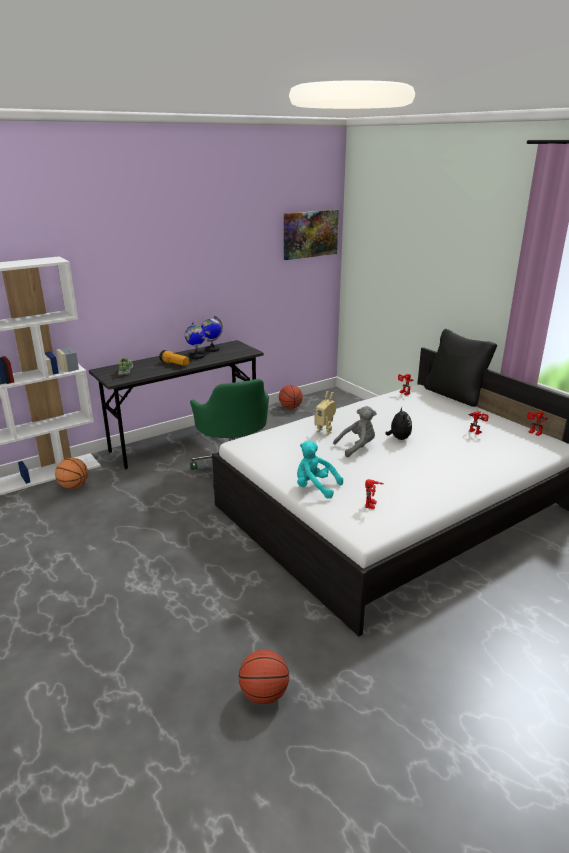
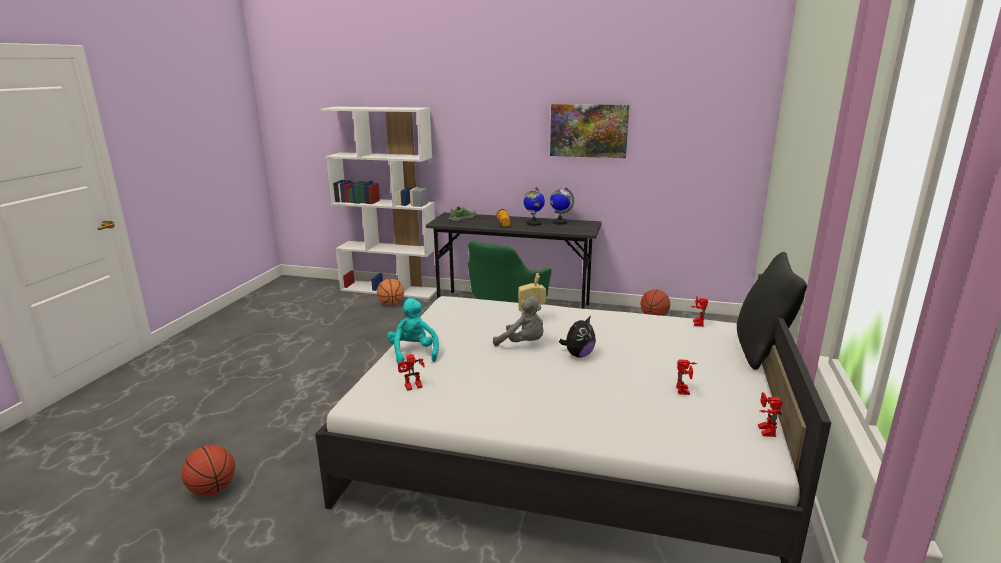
camera: 50 degrees right, 5 degrees down
picture [284,210,339,260] -> picture moved to [550,104,629,158]

